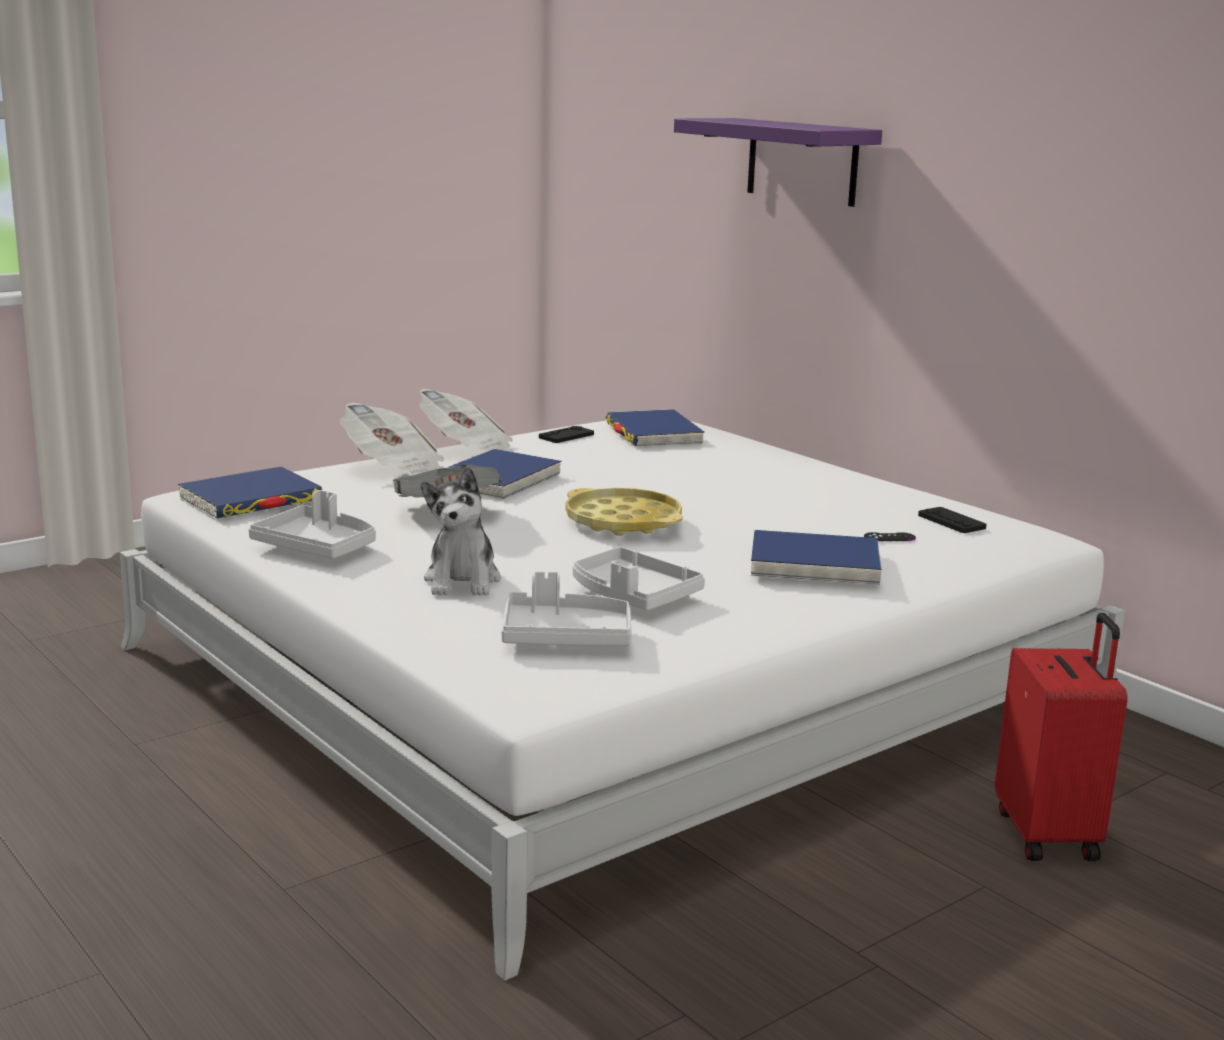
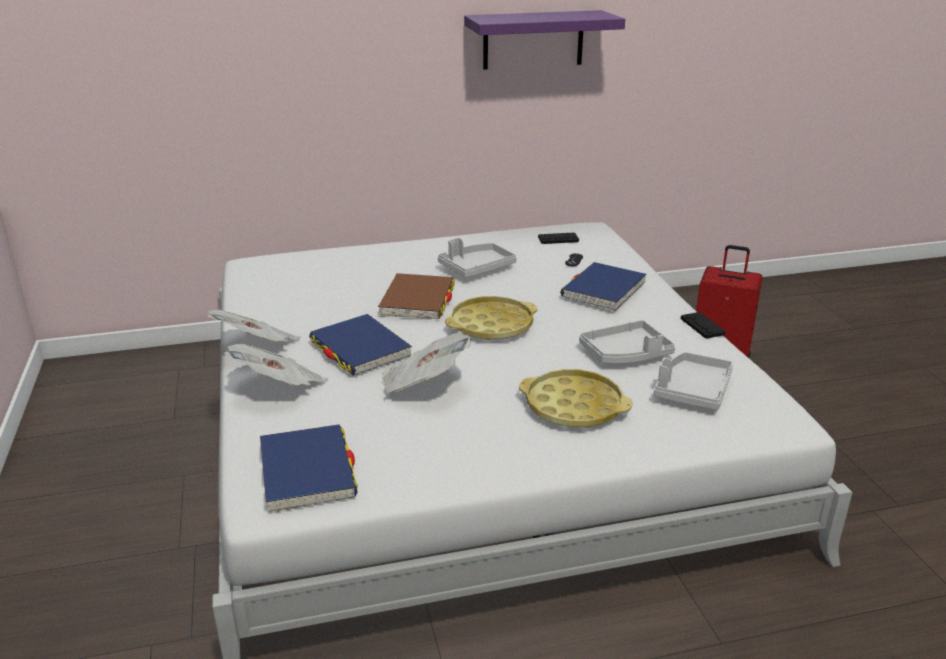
camera: 65 degrees left, 10 degrees up
grey tray [249,490,376,559] -> grey tray moved to [438,238,517,278]
plush toy [421,467,501,596] -> yellow tray [519,369,633,428]
black game controller [539,426,594,443] -> black game controller moved to [681,312,726,338]
blue book [606,409,705,446] -> none
purple shelf [674,118,882,207] -> purple shelf moved to [464,10,625,70]
none -> brown book [378,273,455,319]

